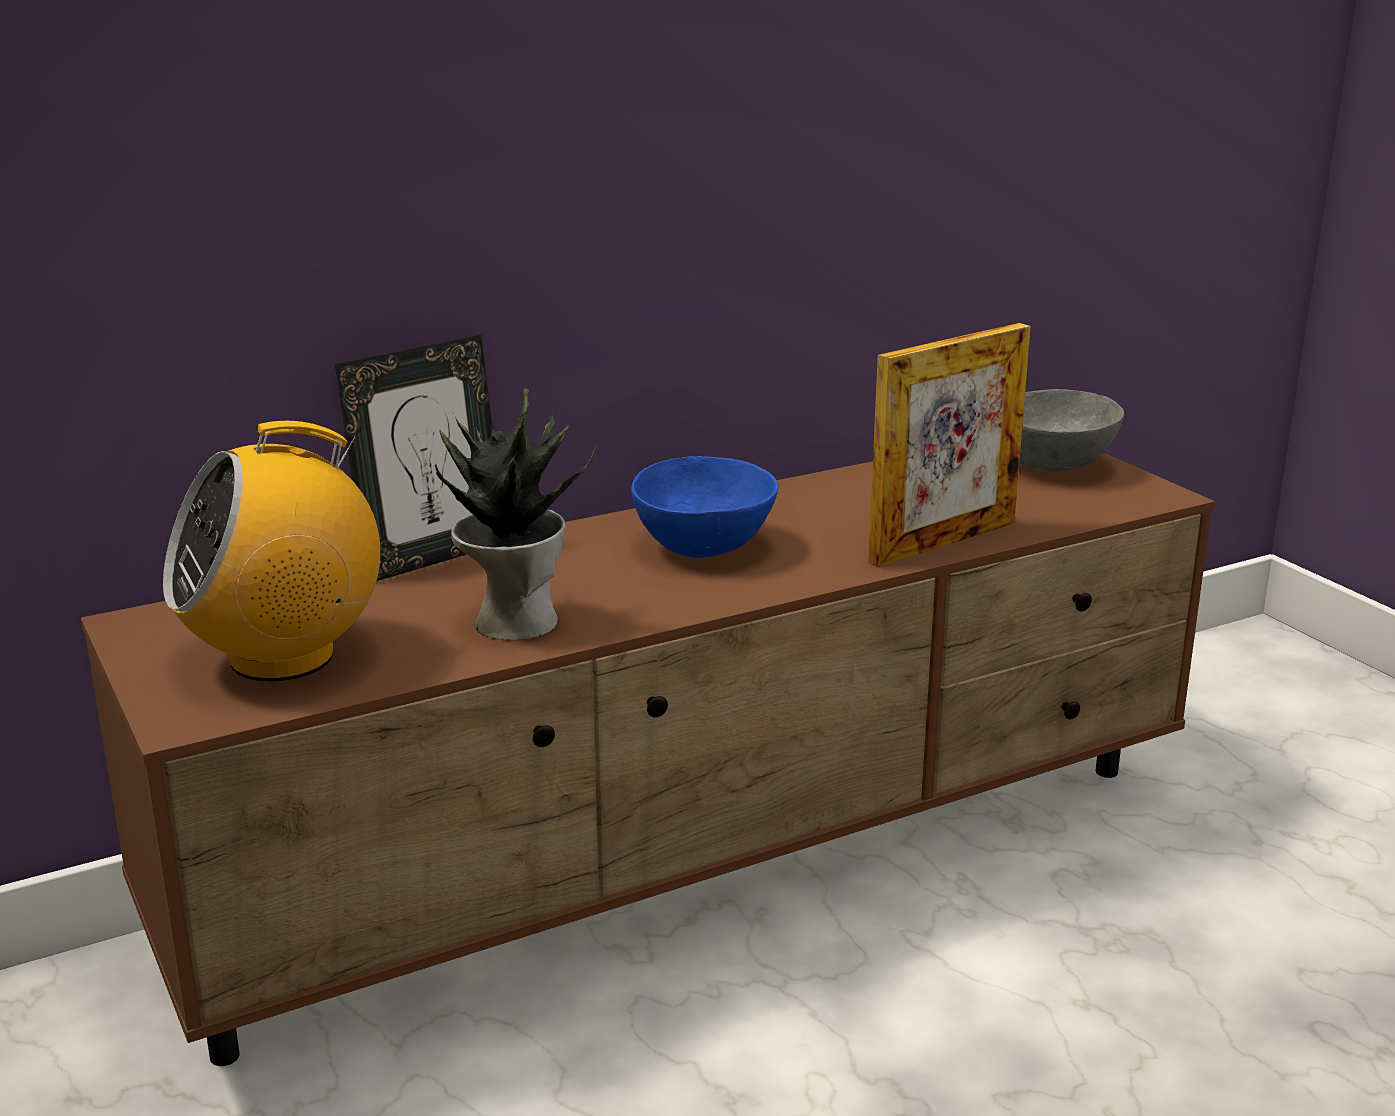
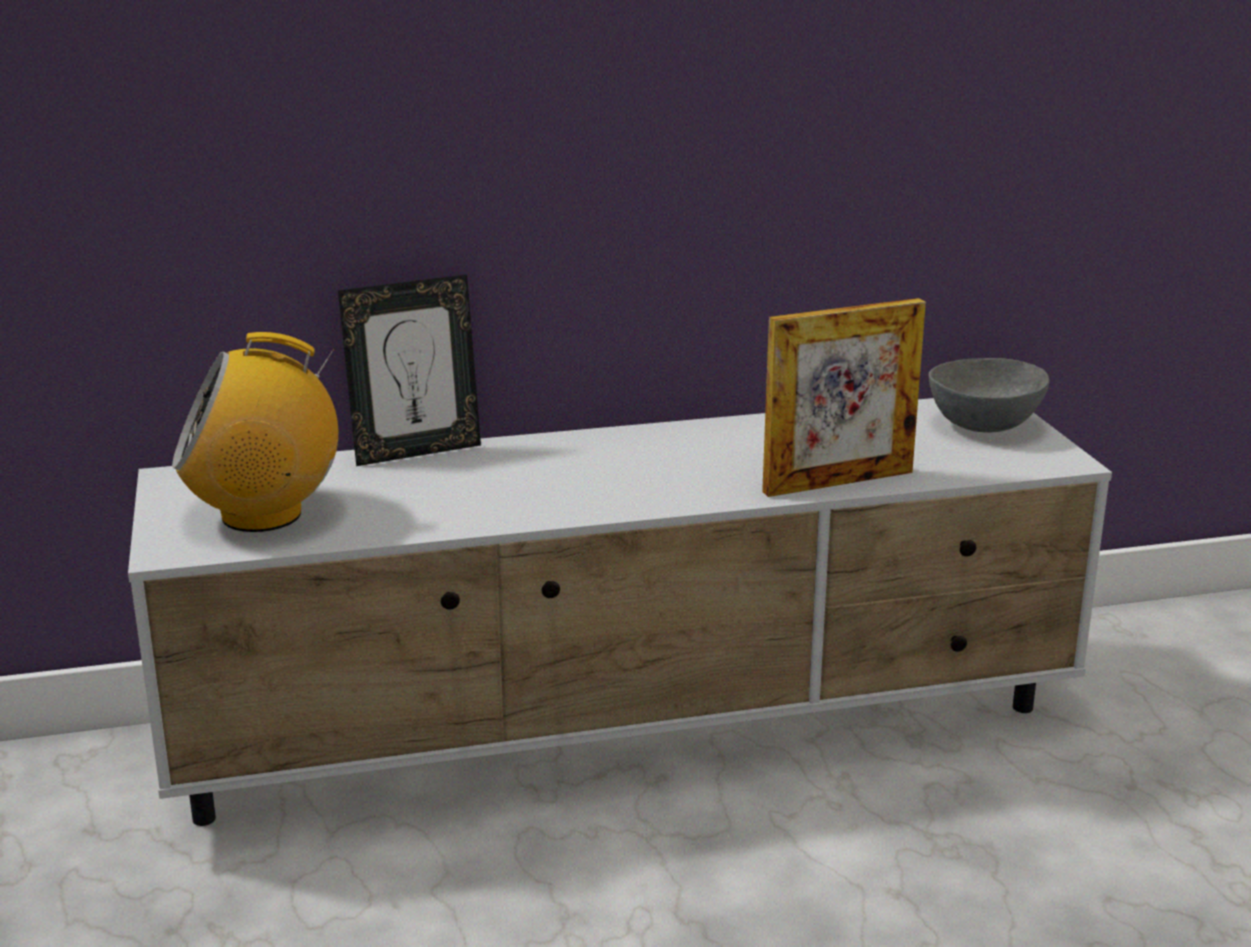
camera: 15 degrees right, 0 degrees up
brown tv stand [81,453,1215,1066] -> white tv stand [128,398,1112,826]
potted plant [435,387,596,640] -> none
blue bowl [631,456,778,558] -> none

